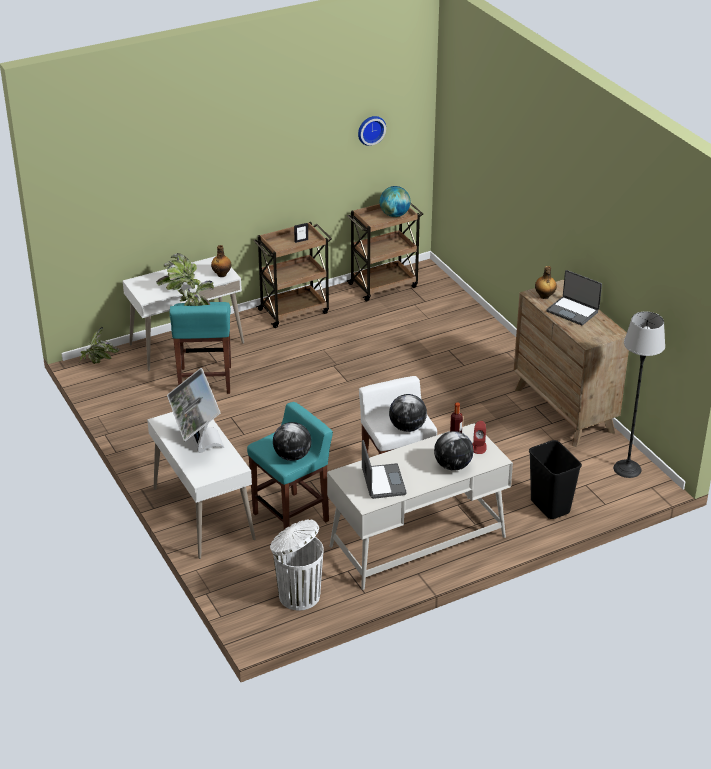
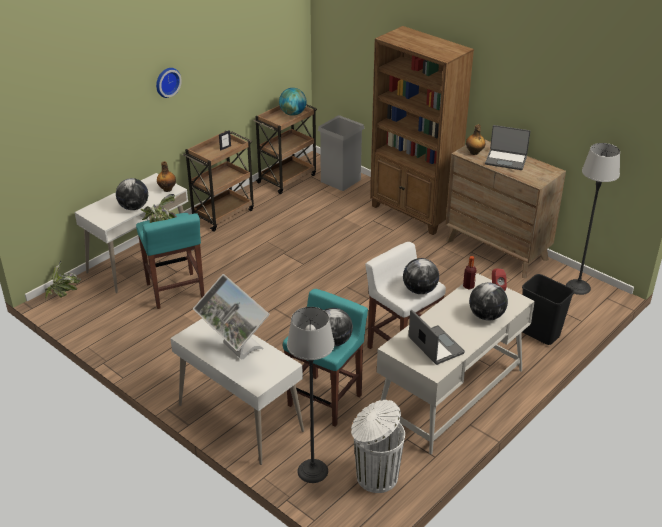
camera: 20 degrees left, 0 degrees up
potted plant [156,253,201,290] -> globe [116,178,148,210]
wall clock [358,116,386,146] -> wall clock moved to [156,68,182,98]
none -> floor lamp [287,307,335,483]
none -> grey trash can [318,115,365,191]
none -> brown bookcase [370,26,474,235]

